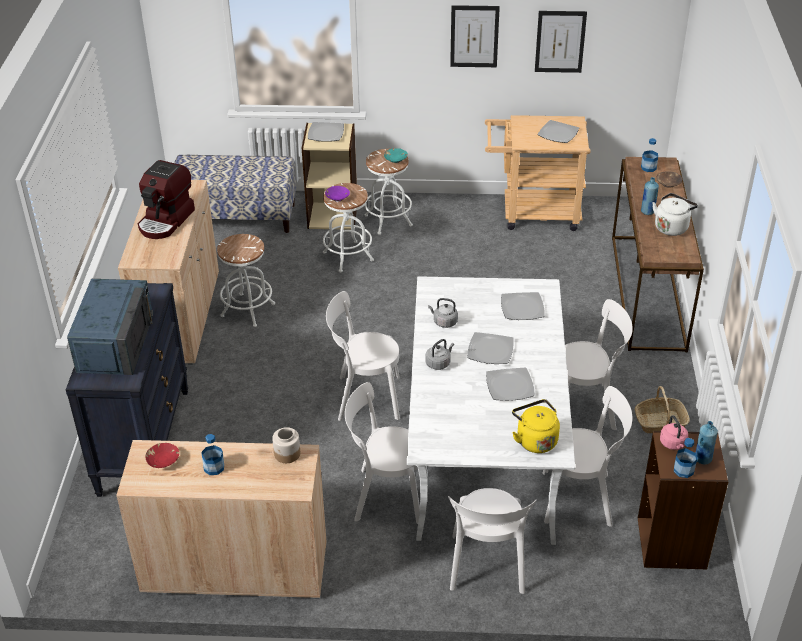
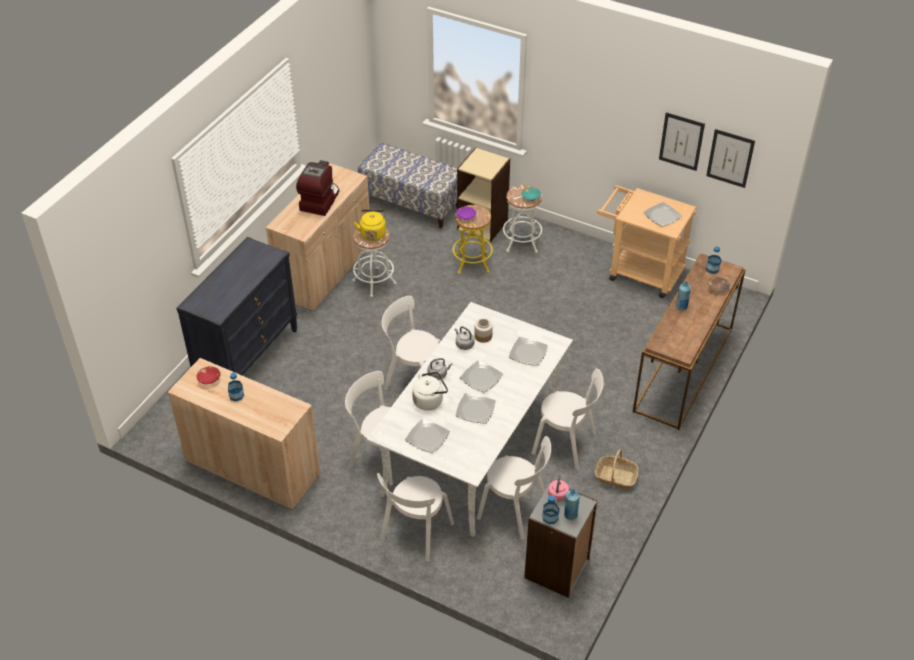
camera: 25 degrees right, 5 degrees up
blue microwave [67,279,153,375] -> none
coffee machine [138,160,195,239] -> coffee machine turned 150 degrees clockwise [296,160,339,216]
jar [272,427,300,463] -> jar moved to [474,318,493,343]
plate [308,122,344,142] -> plate moved to [405,419,450,453]
white stool [323,183,374,272] -> yellow stool [453,205,493,274]
picture [450,5,500,67] -> picture moved to [706,129,755,188]
yellow kettle [512,399,560,453] -> yellow kettle moved to [354,210,386,241]
brown bookcase [638,431,728,569] -> grey bookcase [524,481,598,598]
white kettle [652,193,698,236] -> white kettle moved to [412,372,448,411]

